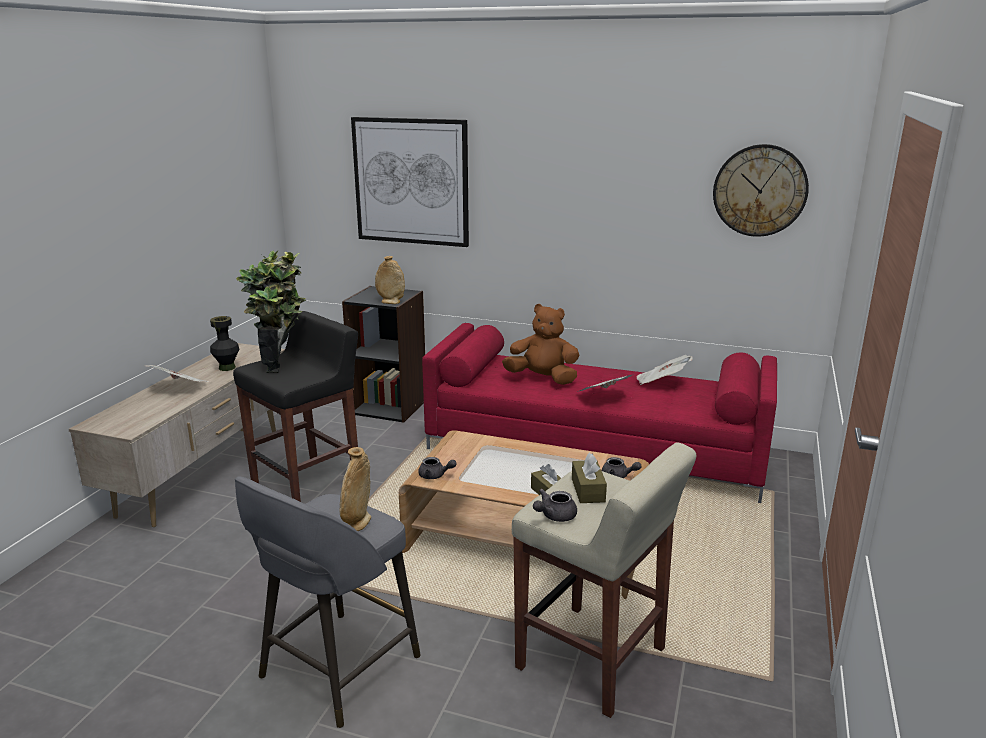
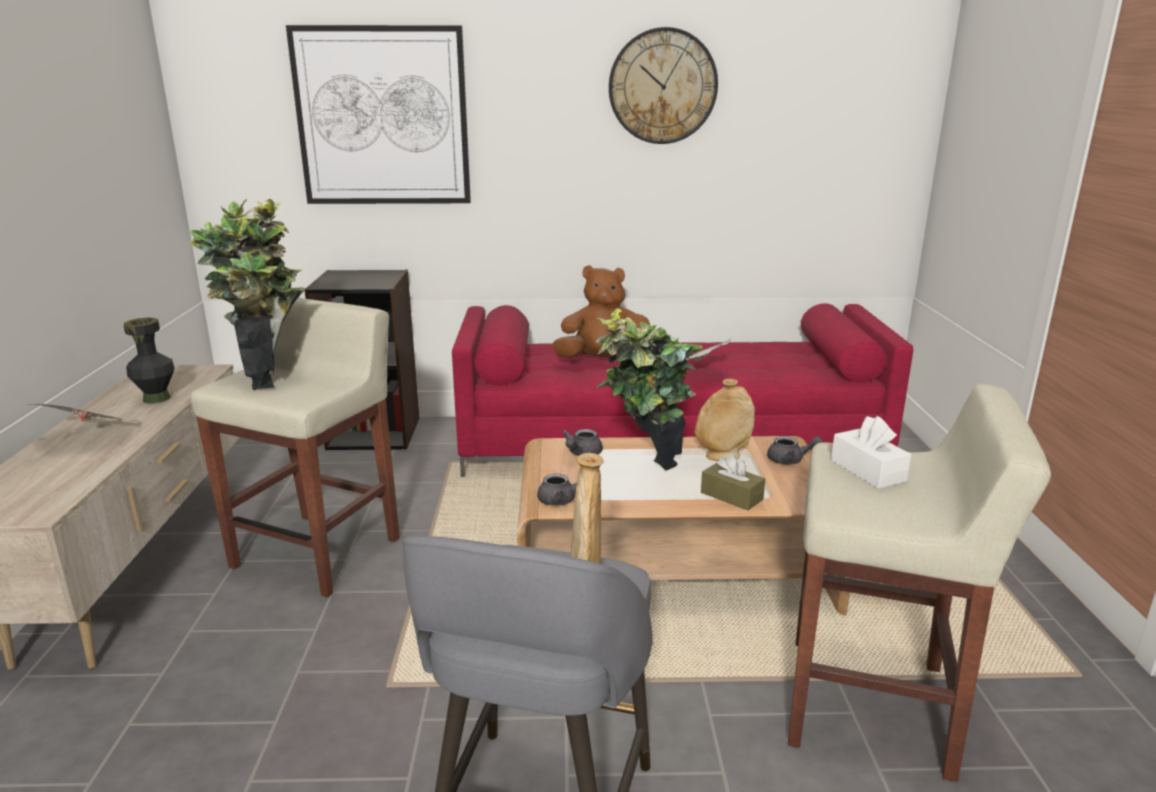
camera: 20 degrees left, 0 degrees up
black stool [233,311,358,502] -> beige stool [190,297,400,597]
beige vase [375,256,405,304] -> beige vase moved to [695,379,755,461]
grey teapot [533,489,577,522] -> grey teapot moved to [562,429,603,456]
brown tissue box [572,453,607,503] -> white tissue box [831,416,911,489]
newspaper [636,355,693,385] -> none
wall clock [713,144,809,237] -> wall clock moved to [609,27,718,144]
none -> potted plant [596,308,703,471]

